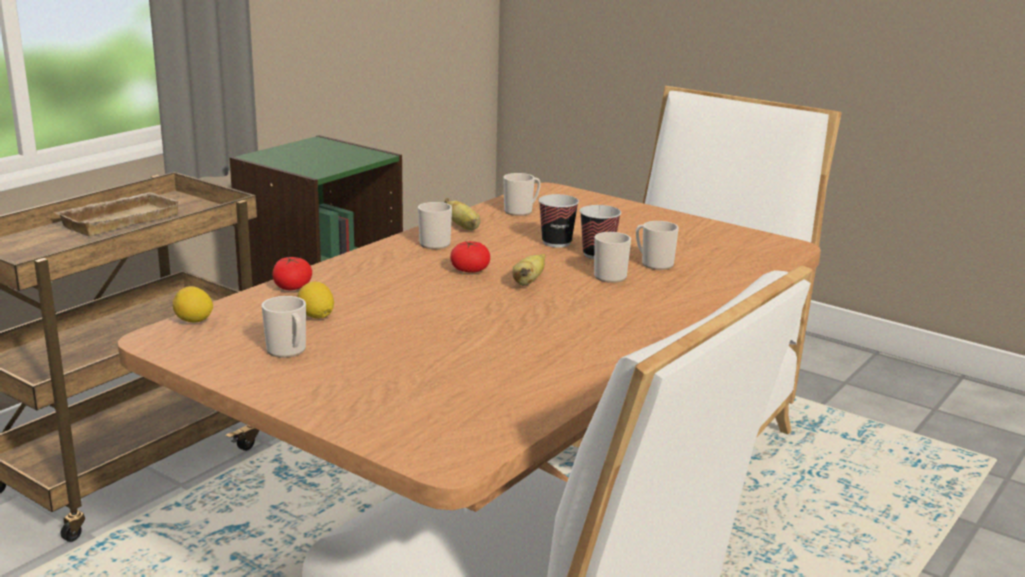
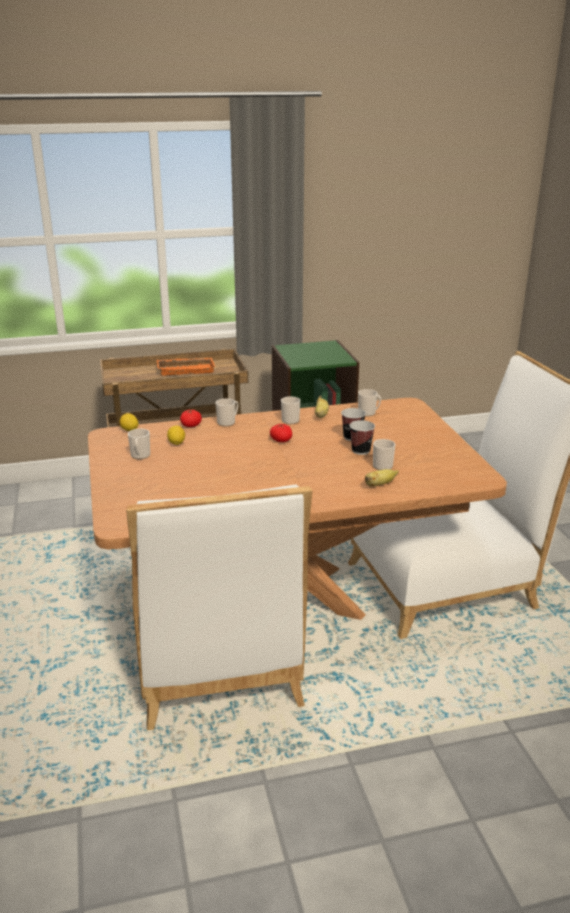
camera: 40 degrees right, 5 degrees up
beige tray [53,192,181,236] -> orange tray [157,358,215,376]
banana [512,254,546,286] -> banana moved to [365,469,399,486]
mug [594,232,631,283] -> mug moved to [216,398,238,427]

